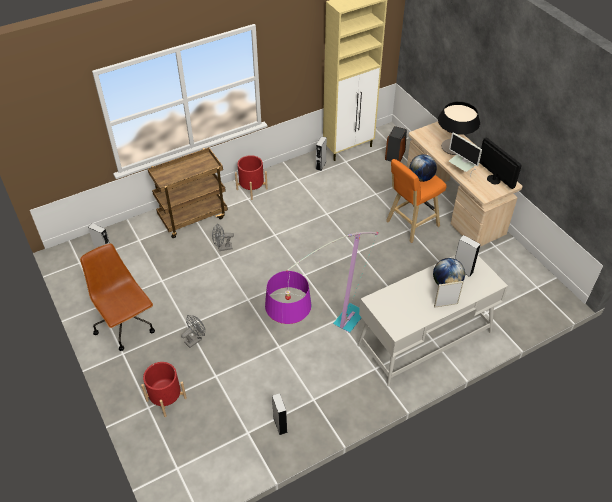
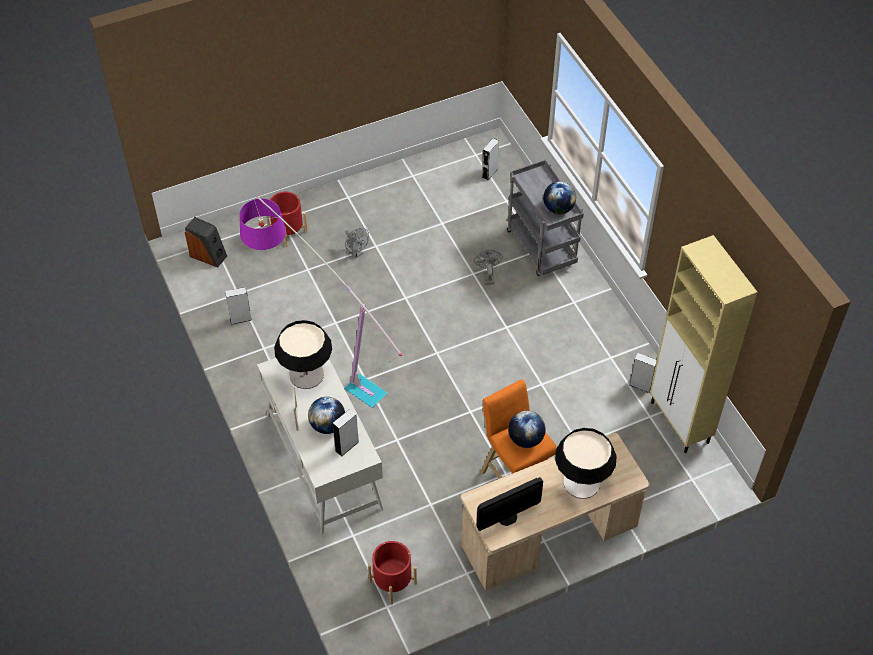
camera: 95 degrees right, 5 degrees up
brown office chair [80,243,155,351] -> none
brown cart [148,147,228,238] -> grey cart [507,160,584,276]
red planter [235,155,268,200] -> red planter moved to [368,541,417,604]
speaker [385,126,407,162] -> speaker moved to [185,217,227,267]
monitor [449,133,482,172] -> none
none -> table lamp [274,320,332,389]
none -> globe [543,181,576,214]

